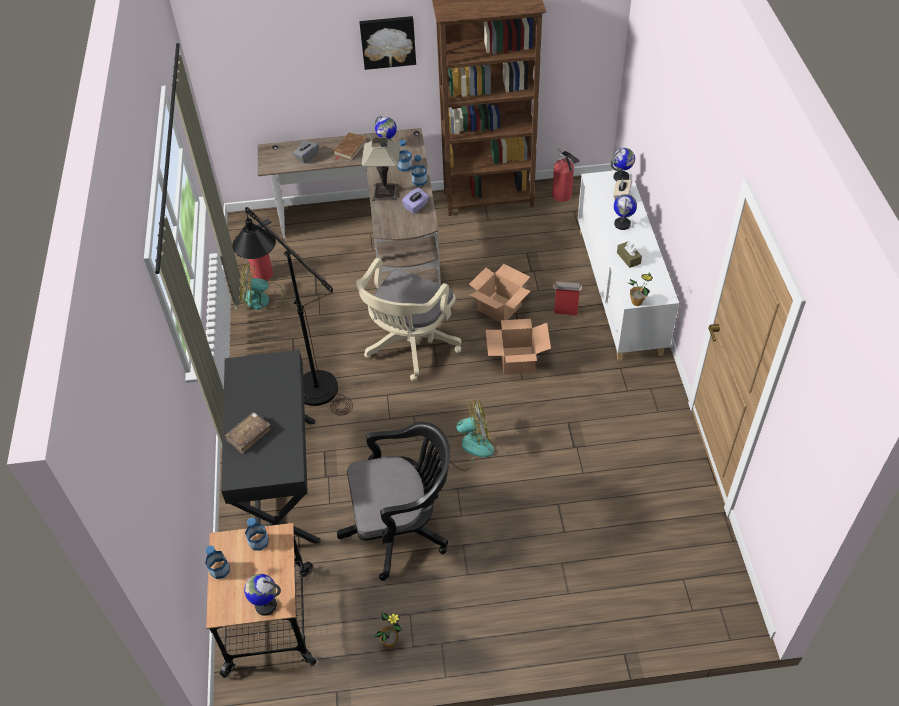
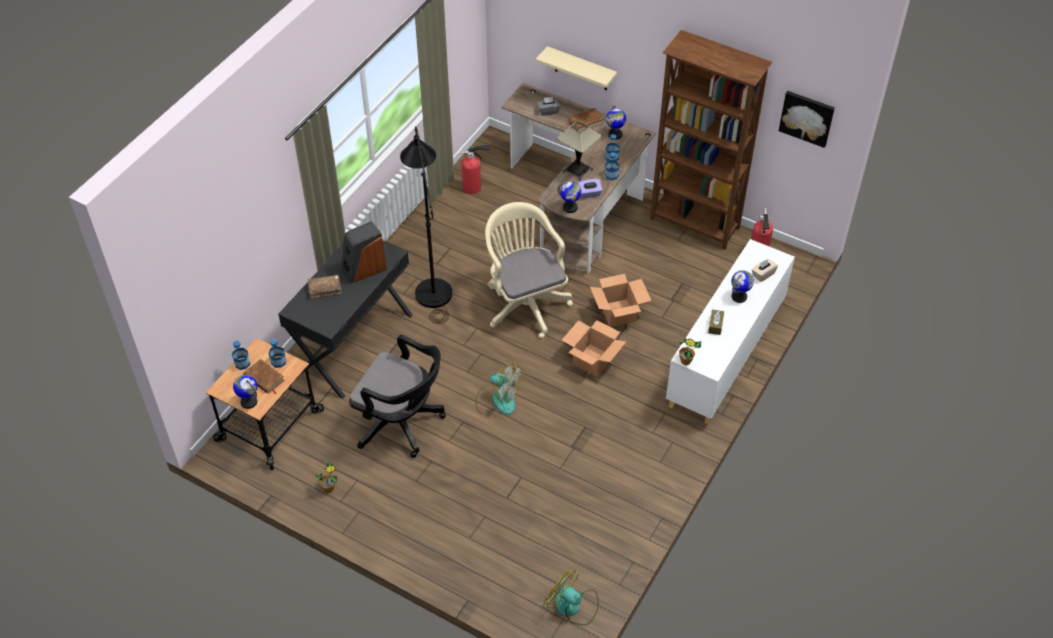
camera: 35 degrees right, 0 degrees up
fan [240,262,285,310] -> fan moved to [544,569,599,625]
beige office chair [356,258,461,381] -> beige office chair turned 90 degrees clockwise [485,202,573,339]
picture [359,16,416,70] -> picture moved to [779,91,835,148]
cardboard box [553,282,582,315] -> none
globe [611,148,635,181] -> globe moved to [557,181,581,213]
none -> brown book [244,359,285,395]
none -> speaker [341,221,387,284]
none -> beige shelf [536,46,617,90]

